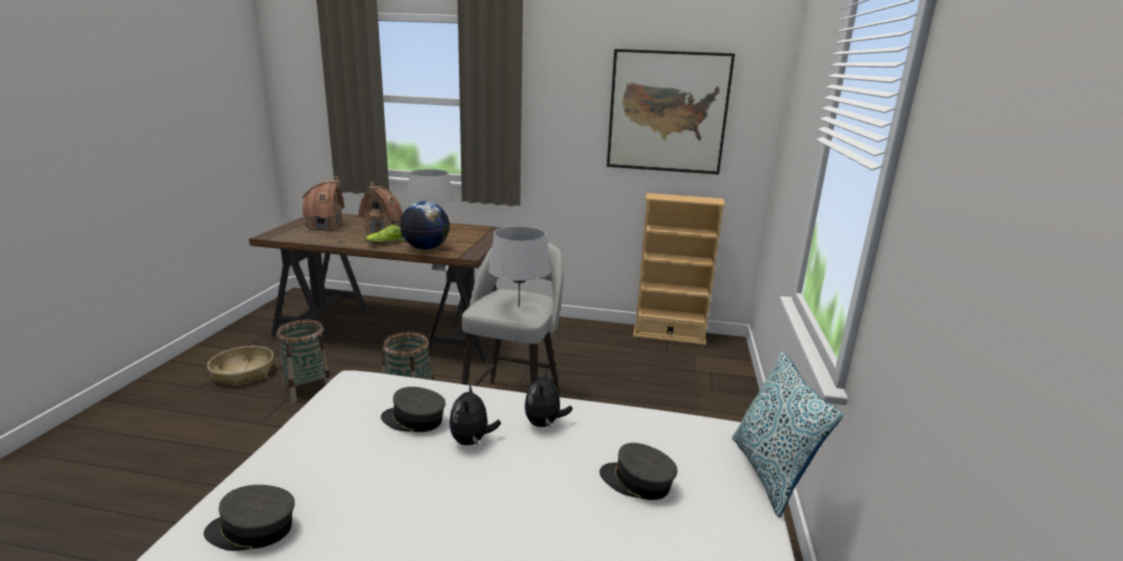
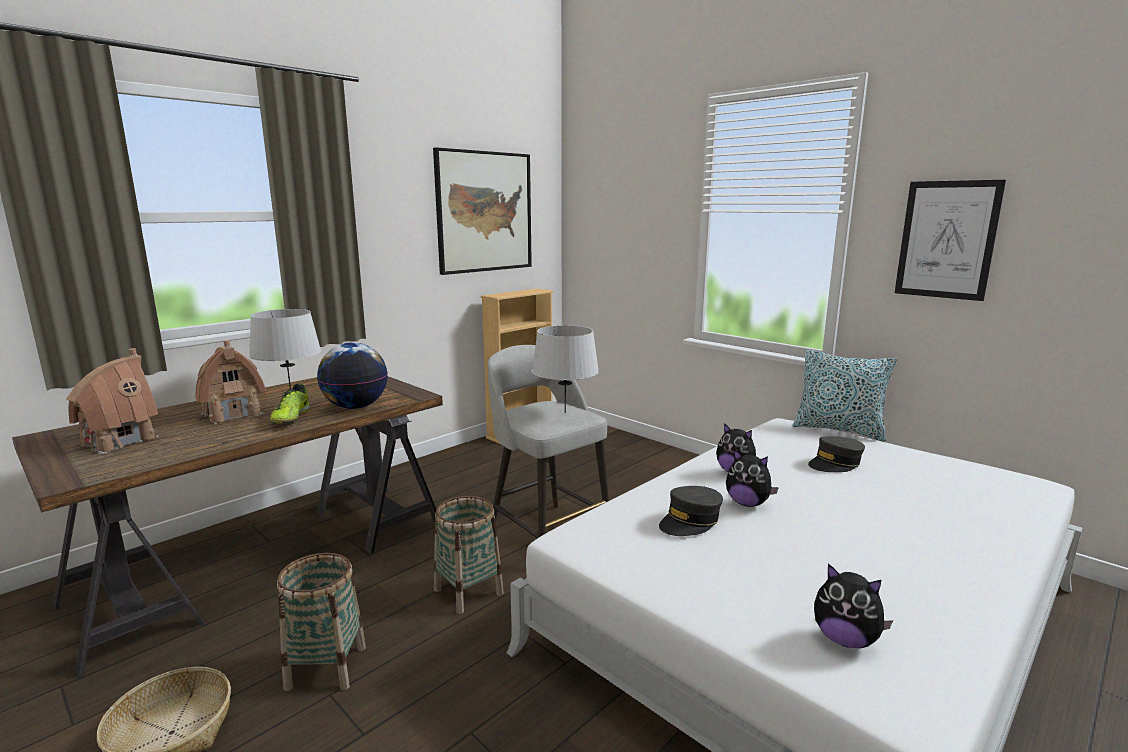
camera: 55 degrees left, 5 degrees down
grey cap [204,485,295,551] -> plush toy [814,563,893,648]
none -> picture [895,180,1006,301]

